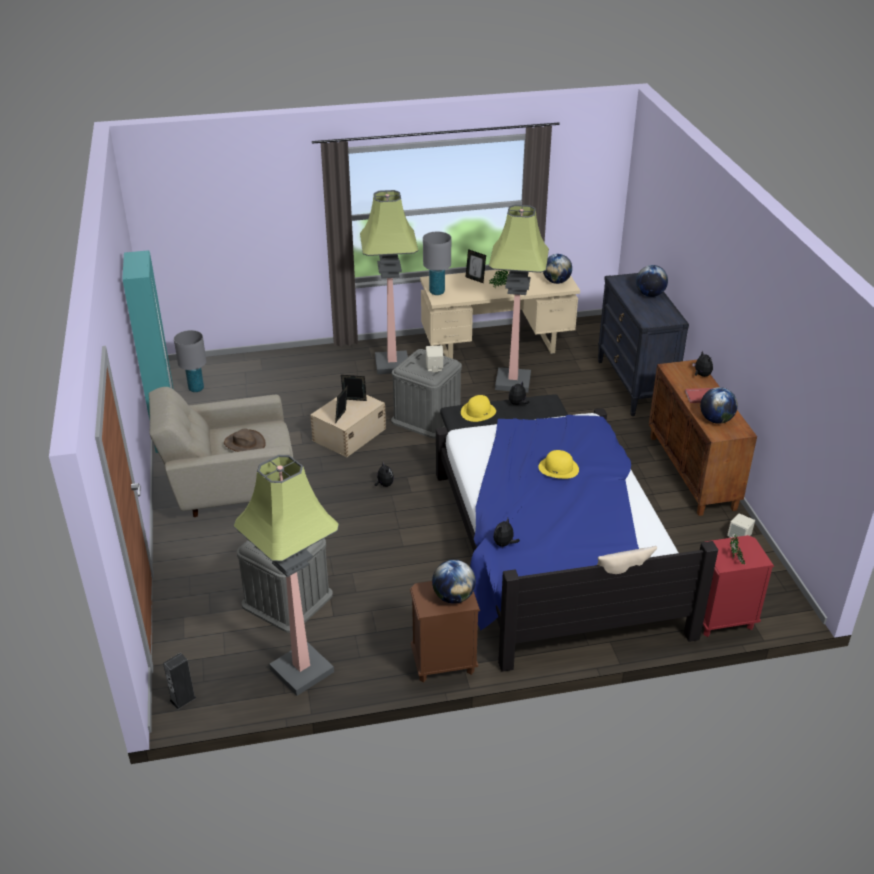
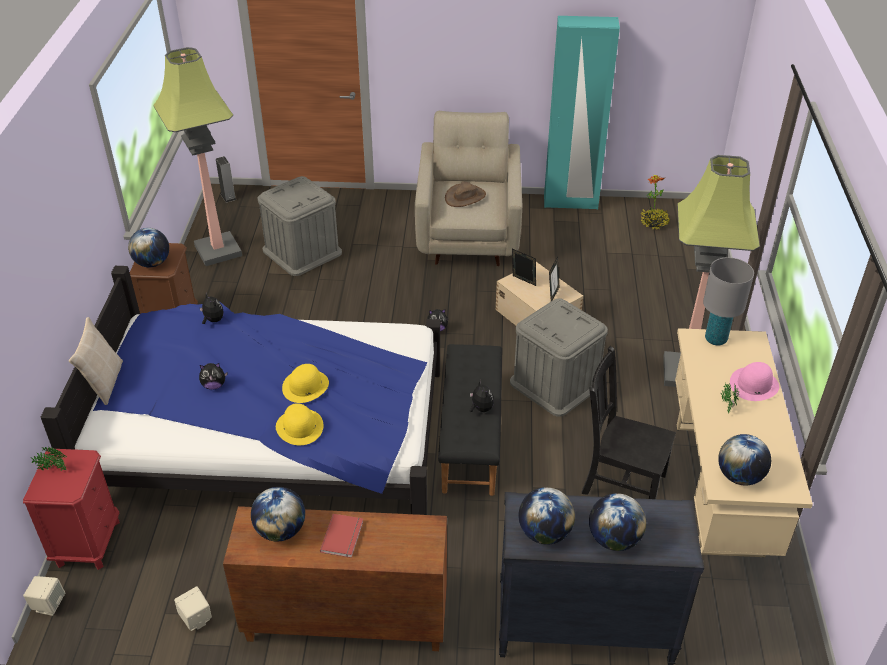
camera: 105 degrees right, 5 degrees up
grey table lamp [174,330,206,392] -> potted plant [641,175,670,230]
beige speaker [426,346,443,372] -> beige speaker moved to [23,576,65,616]
yellow hat [461,395,496,422] -> yellow hat moved to [276,403,323,445]
picture frame [466,249,486,283] -> pink hat [730,362,779,401]
floor lamp [489,205,549,393] -> black chair [582,346,676,499]
plush toy [692,351,713,377] -> plush toy moved to [199,363,228,390]
none -> globe [518,487,575,545]

